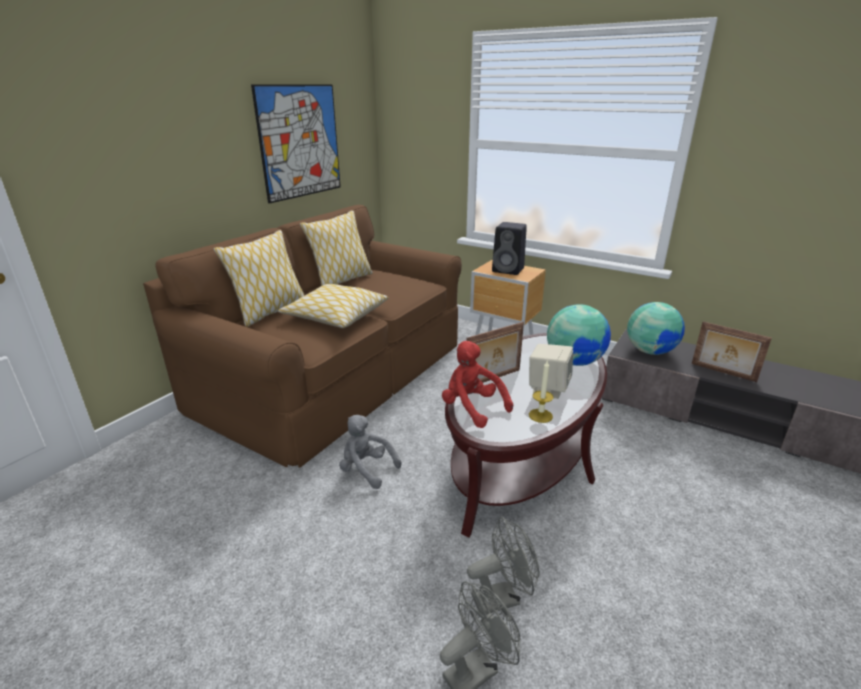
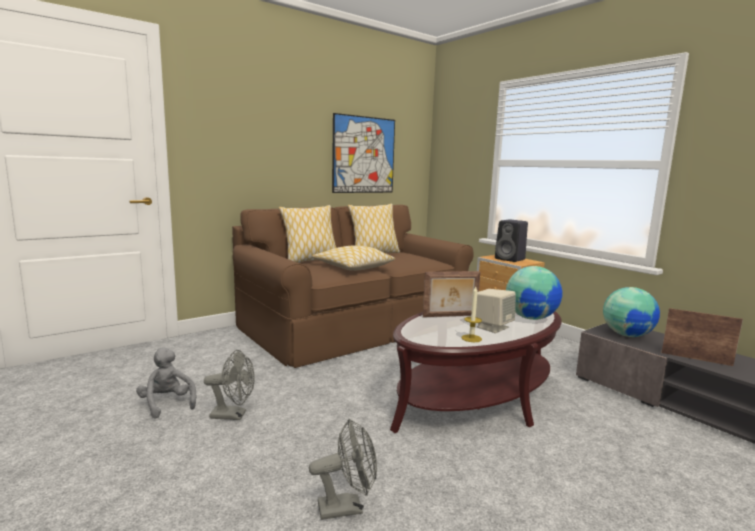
camera: 20 degrees right, 15 degrees down
grey plush toy [339,415,401,489] -> grey plush toy moved to [136,347,196,418]
red plush toy [442,341,513,428] -> none
grey fan [467,517,539,615] -> grey fan moved to [204,350,255,420]
picture frame [692,322,772,382] -> picture frame turned 150 degrees clockwise [662,308,743,366]

